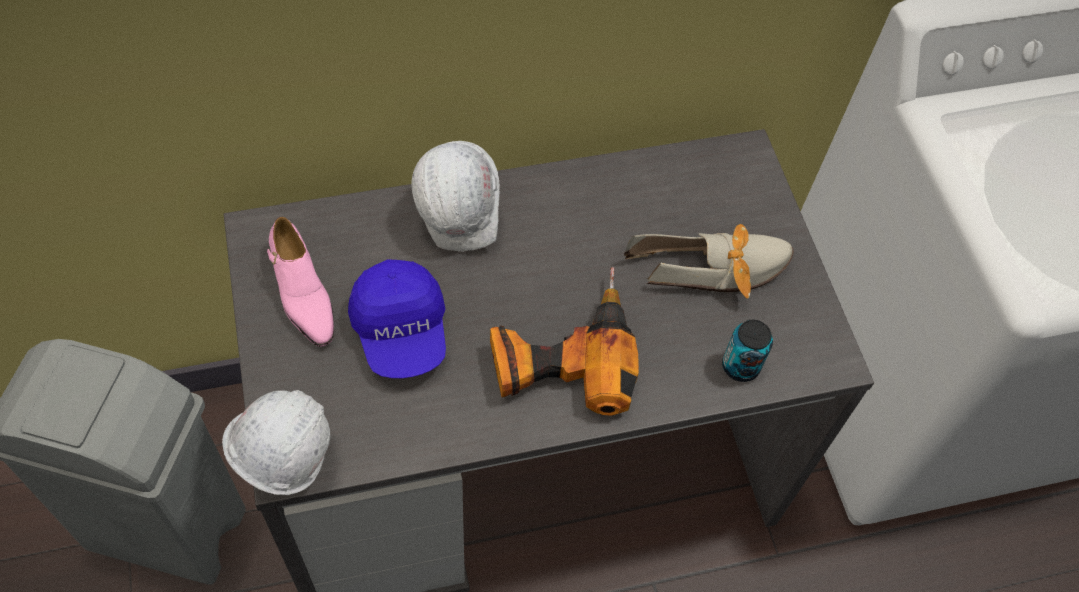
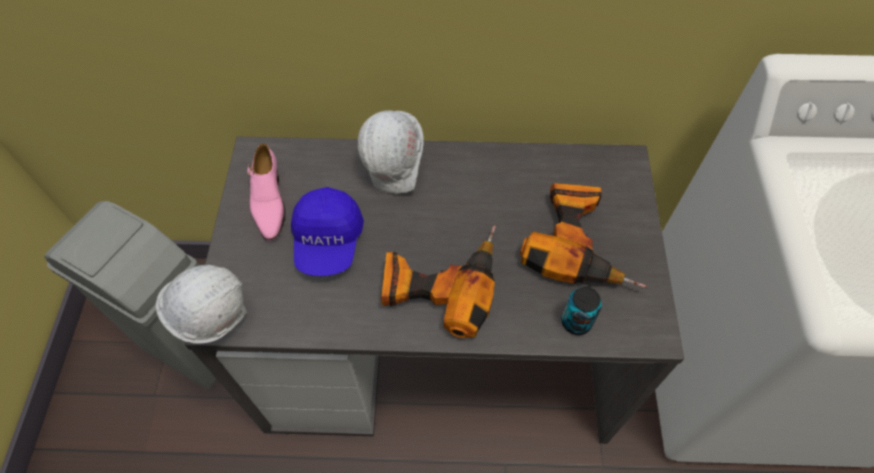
camera: 20 degrees right, 0 degrees up
shoe [624,224,794,299] -> power drill [520,183,647,288]

